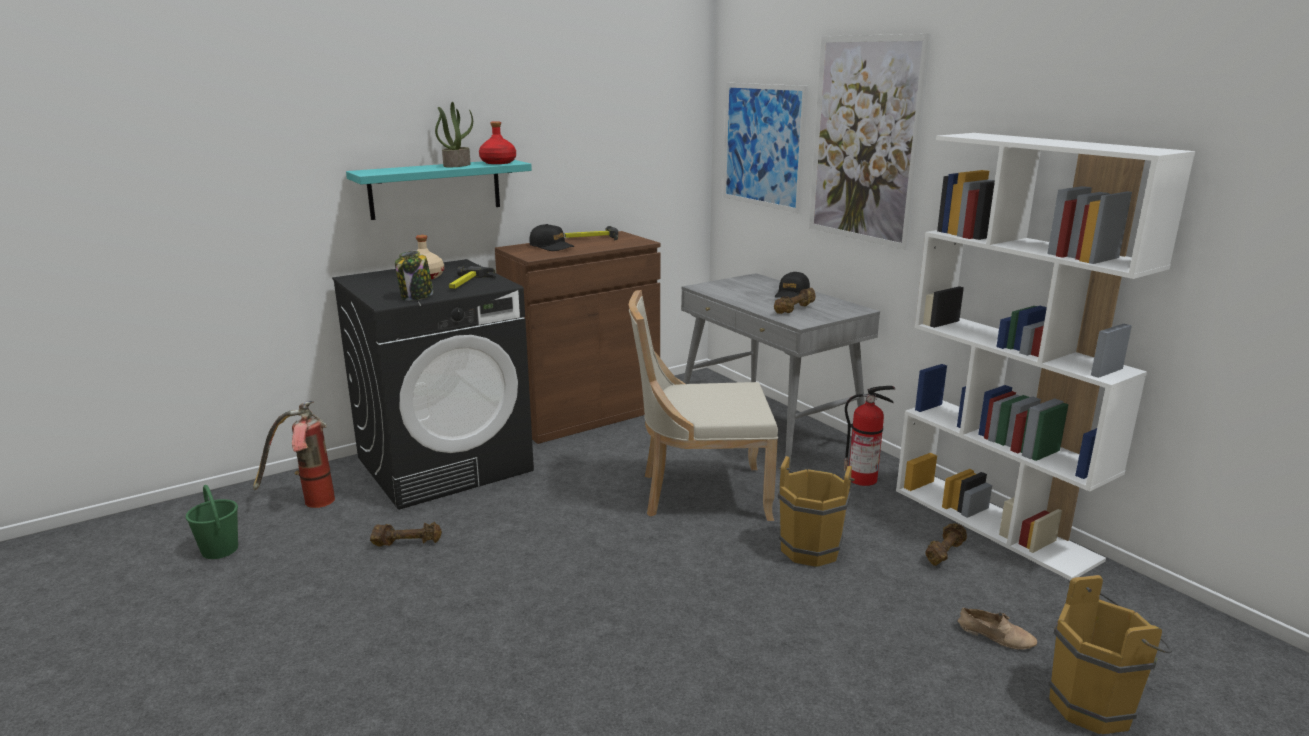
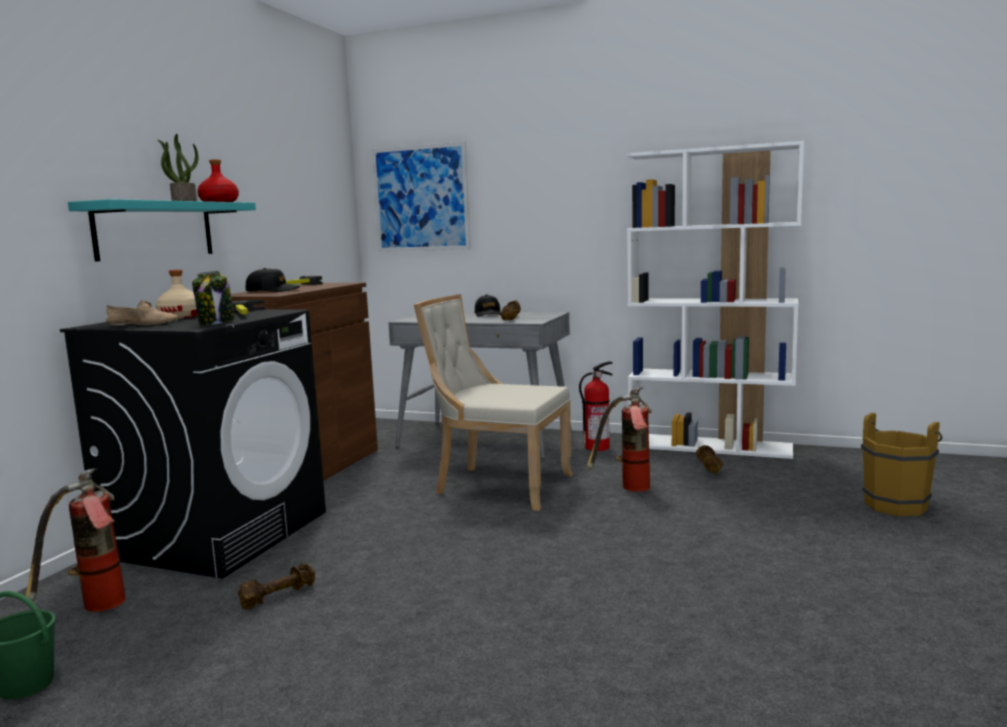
camera: 35 degrees left, 10 degrees down
beige chair [629,290,778,521] -> beige chair turned 60 degrees clockwise [414,294,573,511]
brown bucket [778,456,855,567] -> fire extinguisher [587,387,652,492]
picture [809,34,931,250] -> none
beige shoe [958,608,1037,650] -> beige shoe moved to [106,300,178,326]

